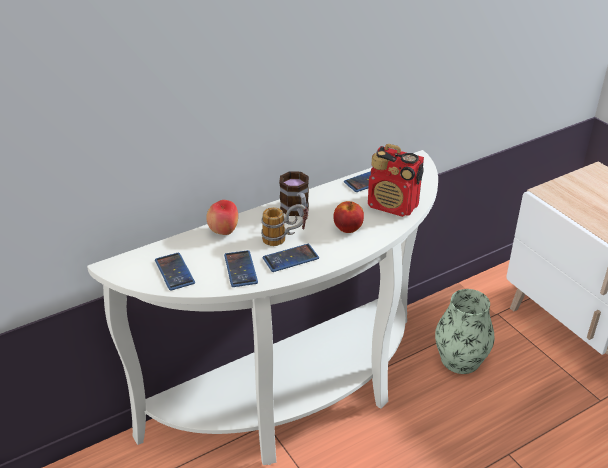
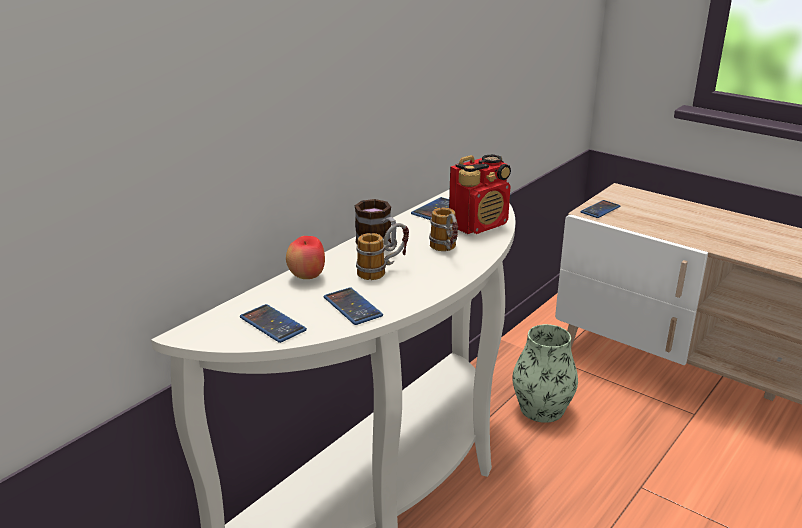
camera: 20 degrees left, 10 degrees down
phone [262,244,319,272] -> phone moved to [580,200,620,218]
apple [333,201,364,233] -> mug [429,208,458,251]
radio [368,144,424,217] -> radio turned 45 degrees counterclockwise [449,154,511,234]

